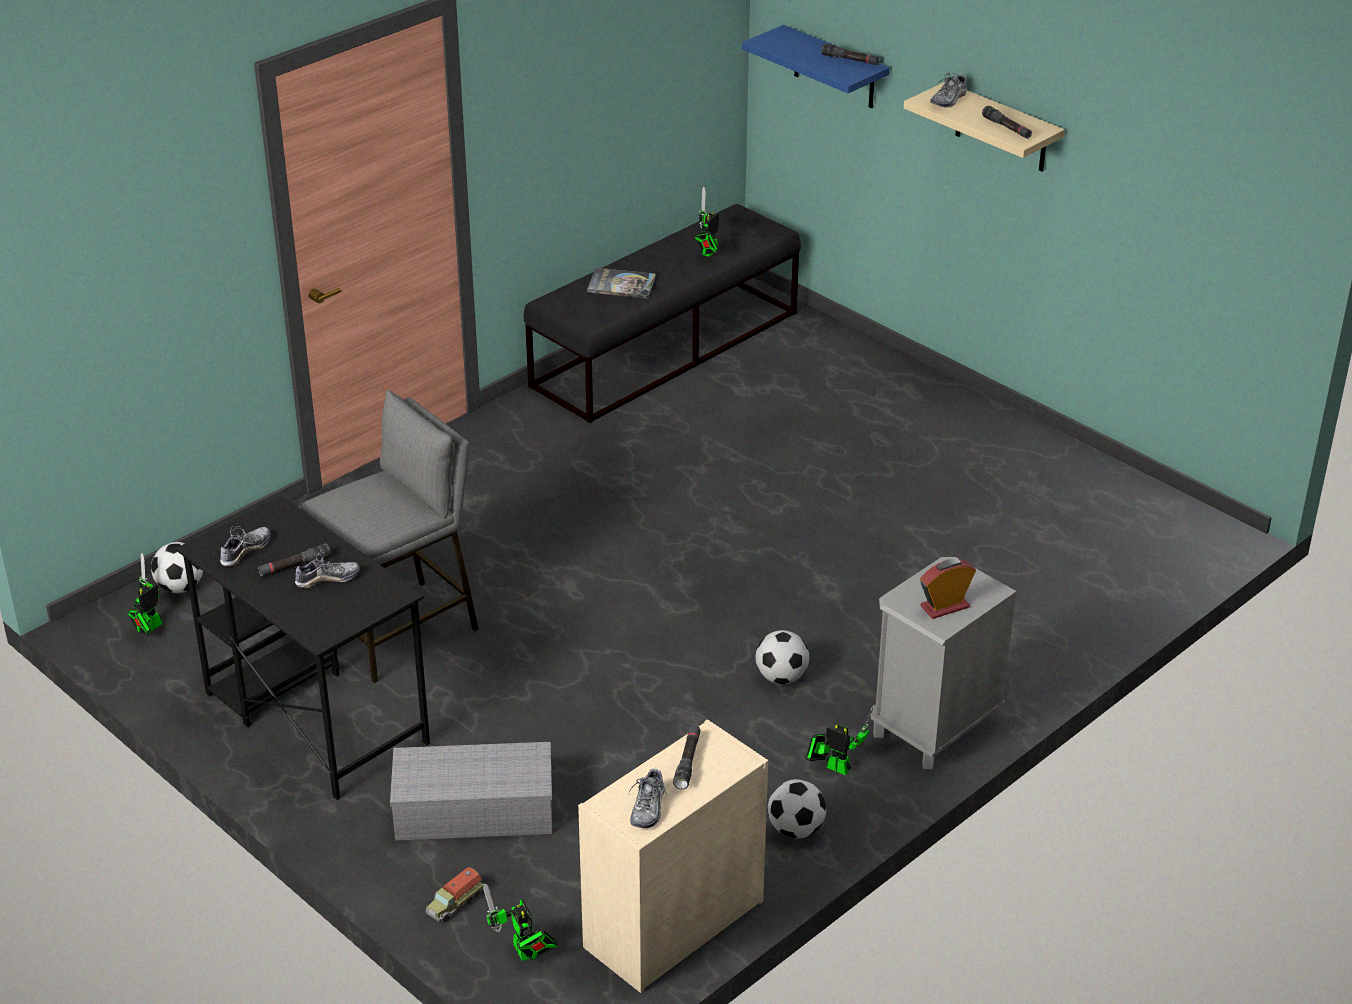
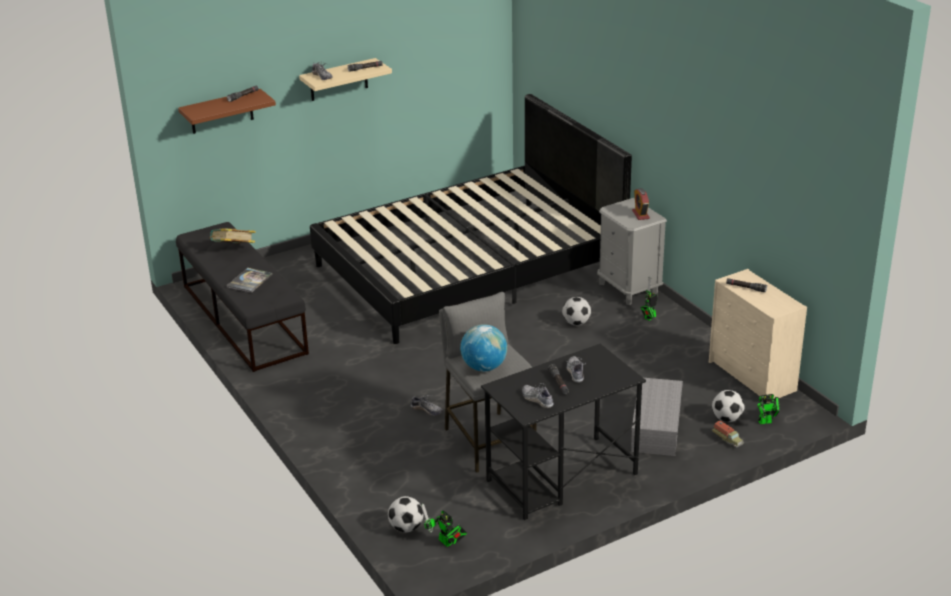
camera: 75 degrees left, 5 degrees down
shoe [629,767,666,828] -> shoe moved to [411,395,443,416]
toy robot [695,187,719,257] -> book [209,228,255,244]
blue shelf [742,25,890,108] -> brown shelf [178,89,276,134]
football [768,779,826,838] -> football moved to [712,390,745,422]
none -> black bed [310,94,632,344]
none -> globe [460,324,507,371]

